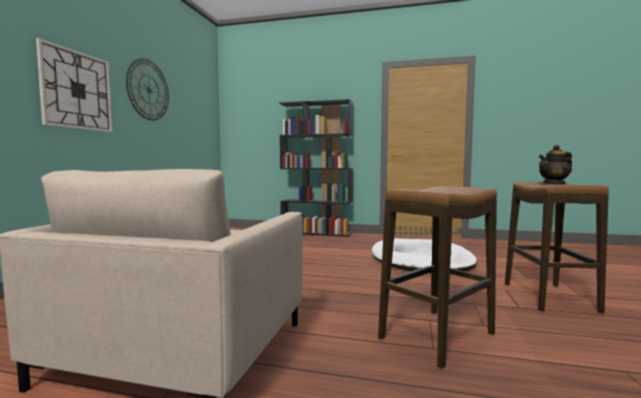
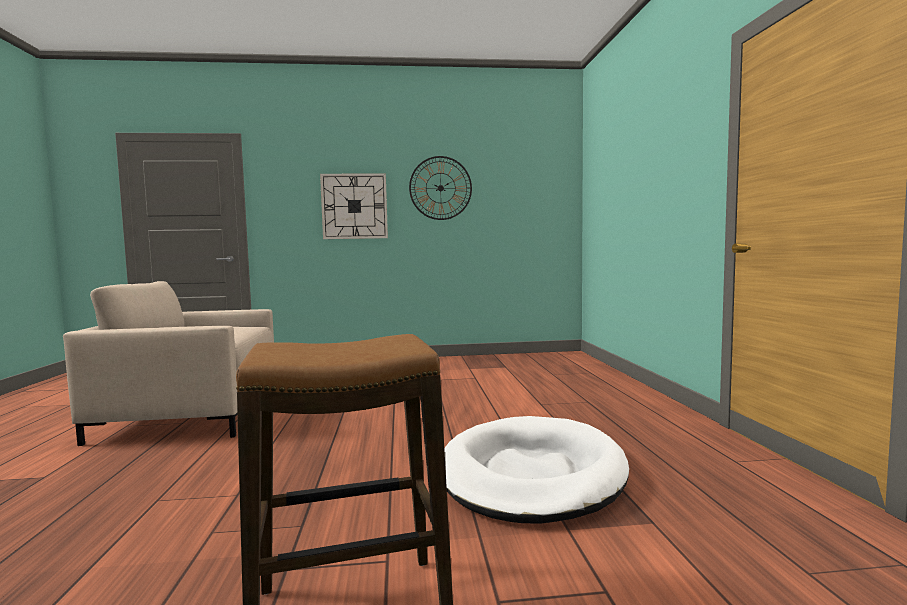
camera: 70 degrees right, 0 degrees up
black bookcase [279,99,353,237] -> none
stool [378,186,497,368] -> none
teapot [539,145,572,185] -> none

